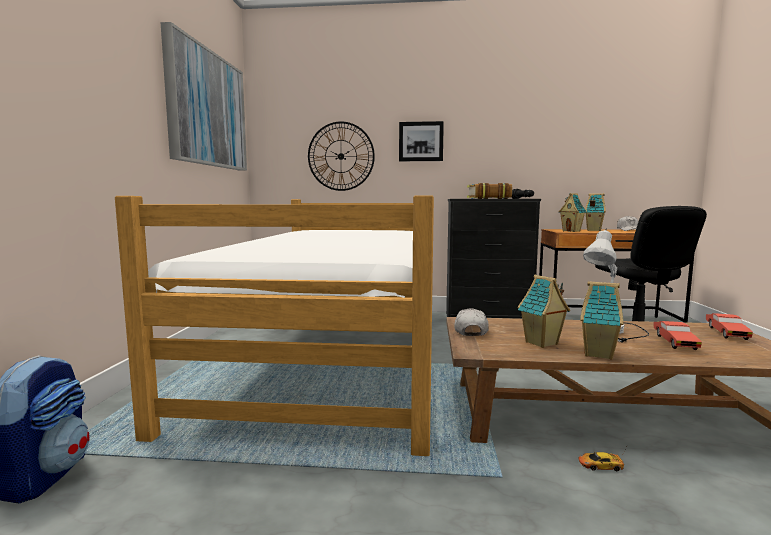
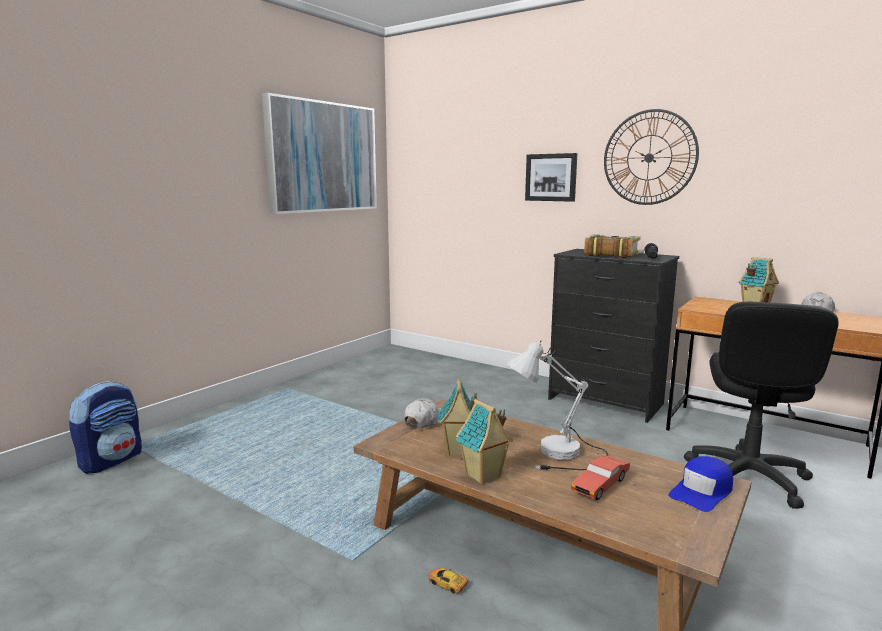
camera: 30 degrees right, 5 degrees up
bed [115,195,434,456] -> none
wall clock [308,121,375,191] -> wall clock moved to [604,109,699,205]
toy house [558,193,587,232] -> none
red toy car [706,313,753,340] -> blue cap [669,456,733,512]

